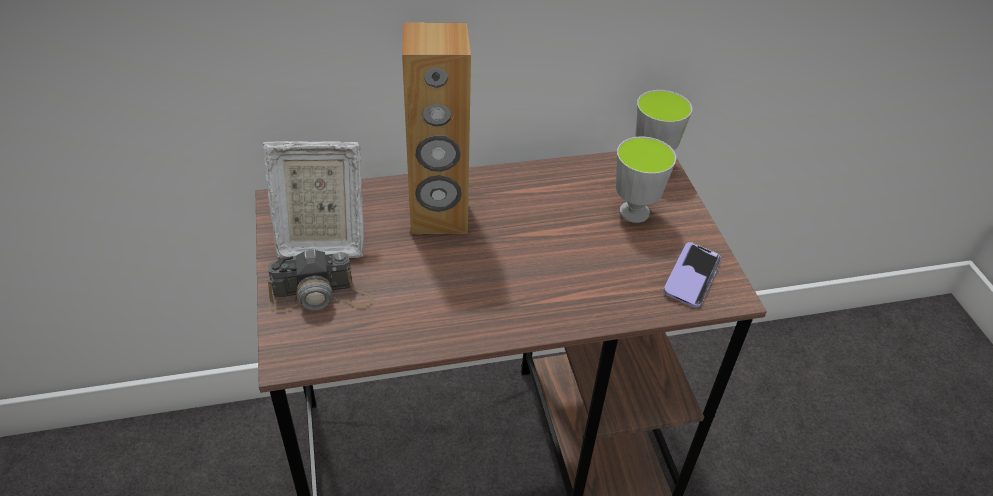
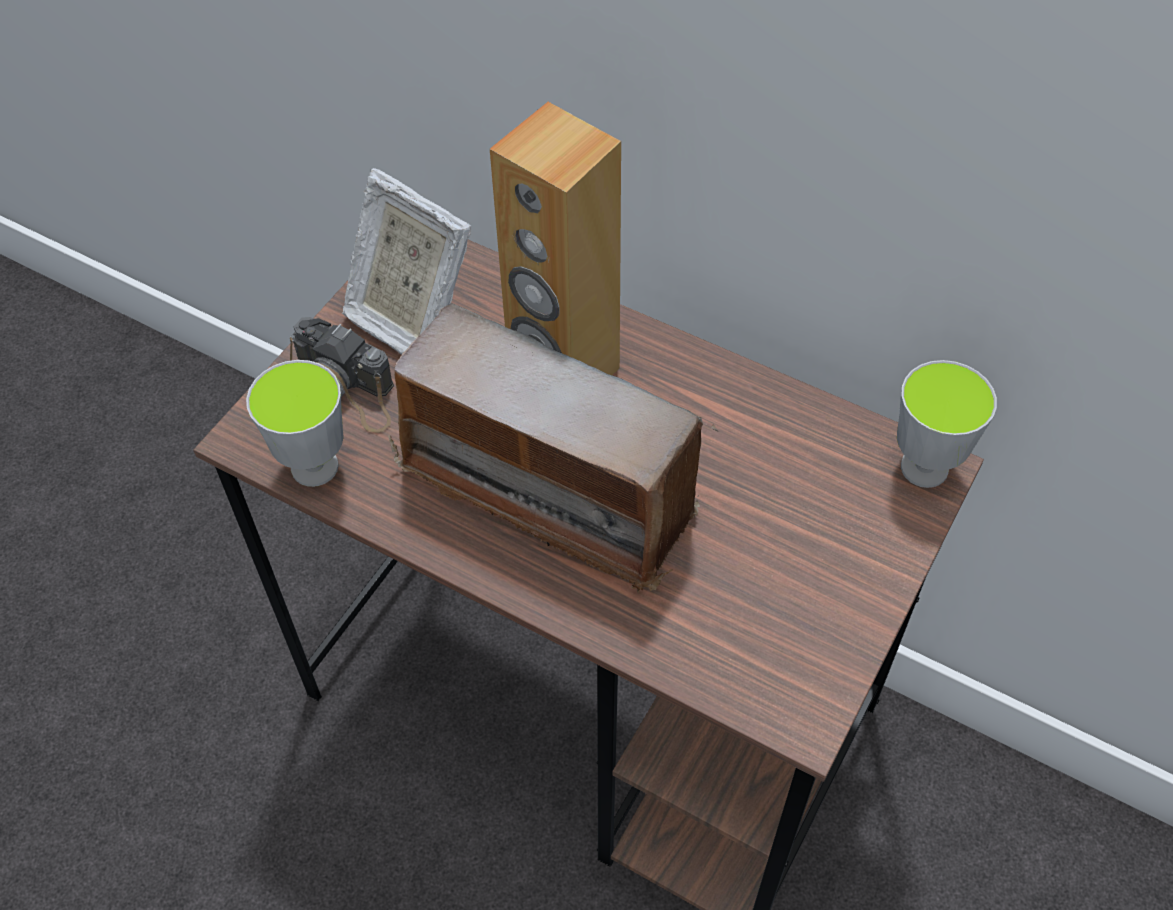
camera: 45 degrees right, 10 degrees up
cup [616,136,676,223] -> cup moved to [246,360,344,487]
phone [663,242,721,308] -> none
none -> radio [388,303,717,593]

